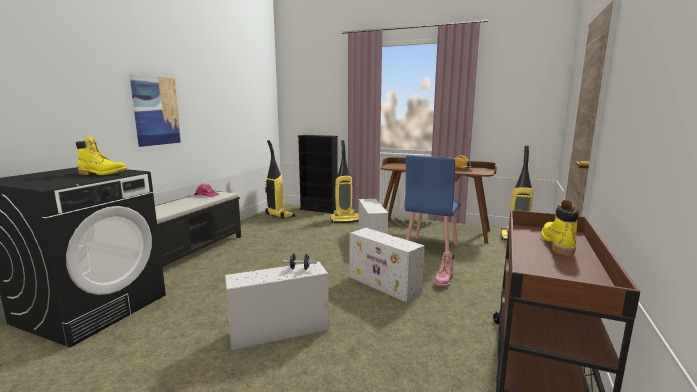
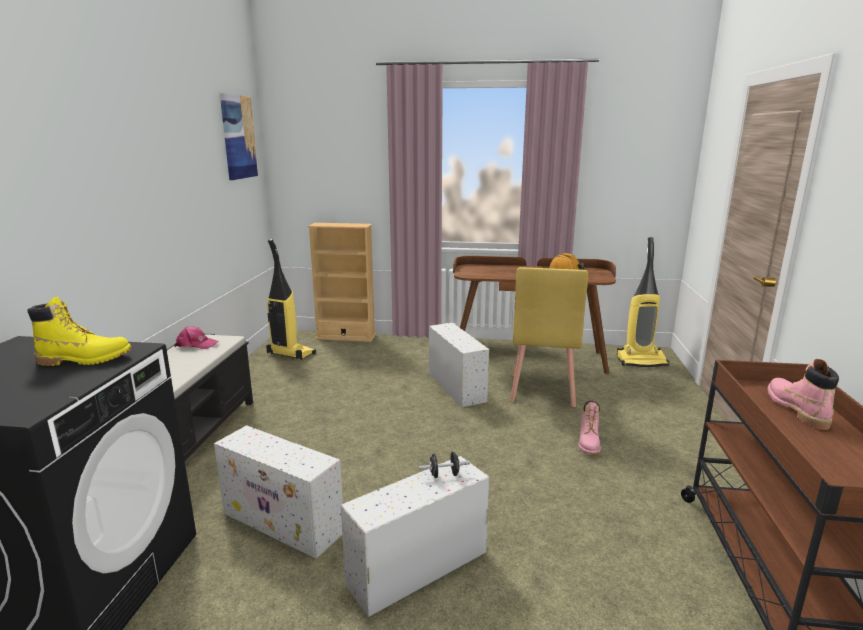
camera: 15 degrees left, 5 degrees up
picture [129,74,181,147] -> picture moved to [220,93,258,180]
black bookcase [297,135,338,213] -> beige bookcase [308,223,376,342]
vacuum cleaner [330,140,359,223] -> none
white storage box [350,228,425,303] -> white storage box moved to [214,425,343,559]
blue chair [405,155,461,251] -> yellow chair [510,267,588,407]
yellow boot [541,200,579,256] -> pink boot [767,359,839,430]

